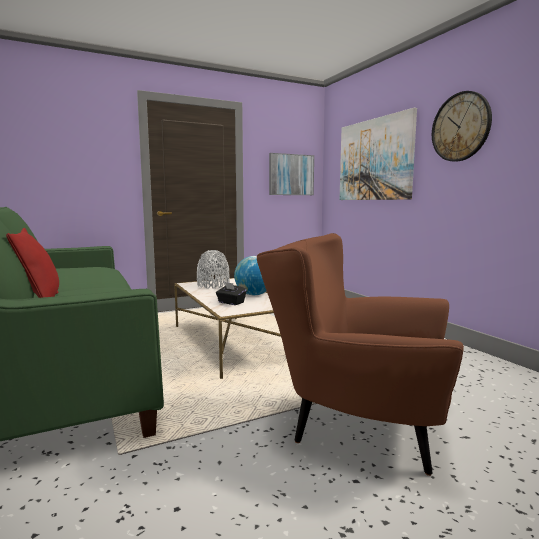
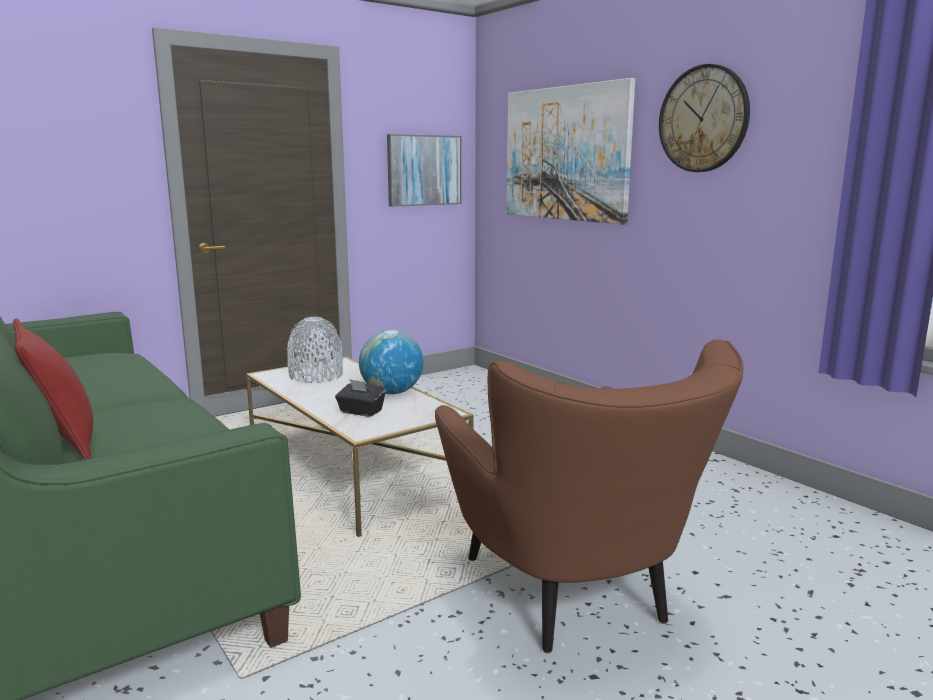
camera: 10 degrees left, 5 degrees up
brown armchair [257,233,464,476] -> brown armchair turned 120 degrees counterclockwise [435,339,744,653]

